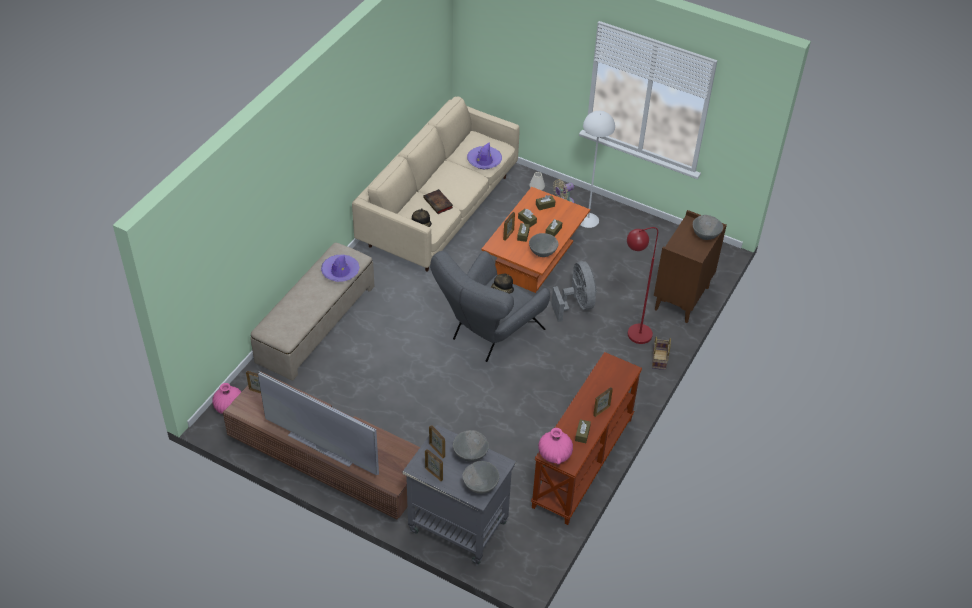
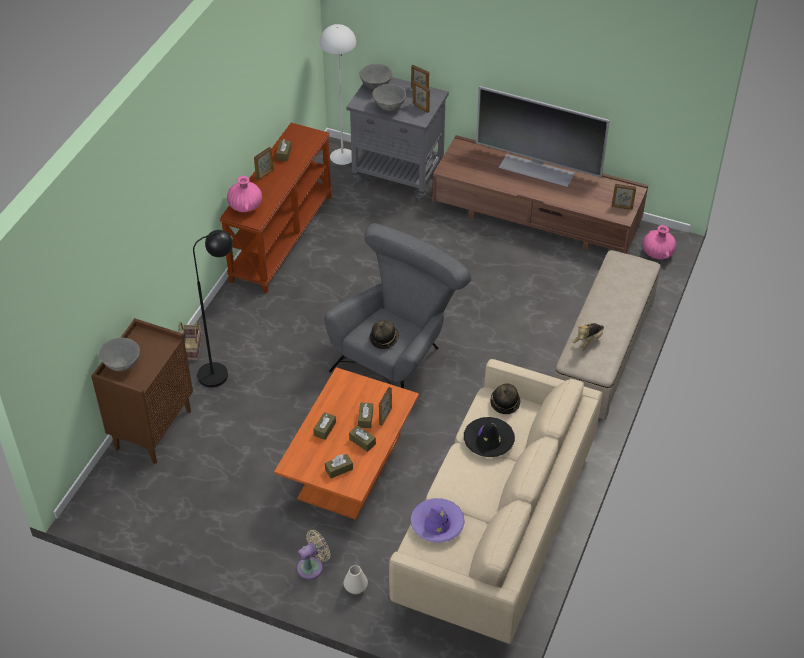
camera: 175 degrees right, 0 degrees up
purple hat [321,255,359,282] -> plush toy [572,323,604,351]
book [423,189,453,214] -> black hat [464,417,515,457]
grey bowl [529,233,559,257] -> none
pink vase [538,428,573,464] -> pink vase moved to [227,176,262,212]
grey fan [551,261,597,322] -> none
white floor lamp [580,111,615,228] -> white floor lamp moved to [319,24,356,165]
red floor lamp [627,227,658,344] -> black floor lamp [193,230,233,387]

